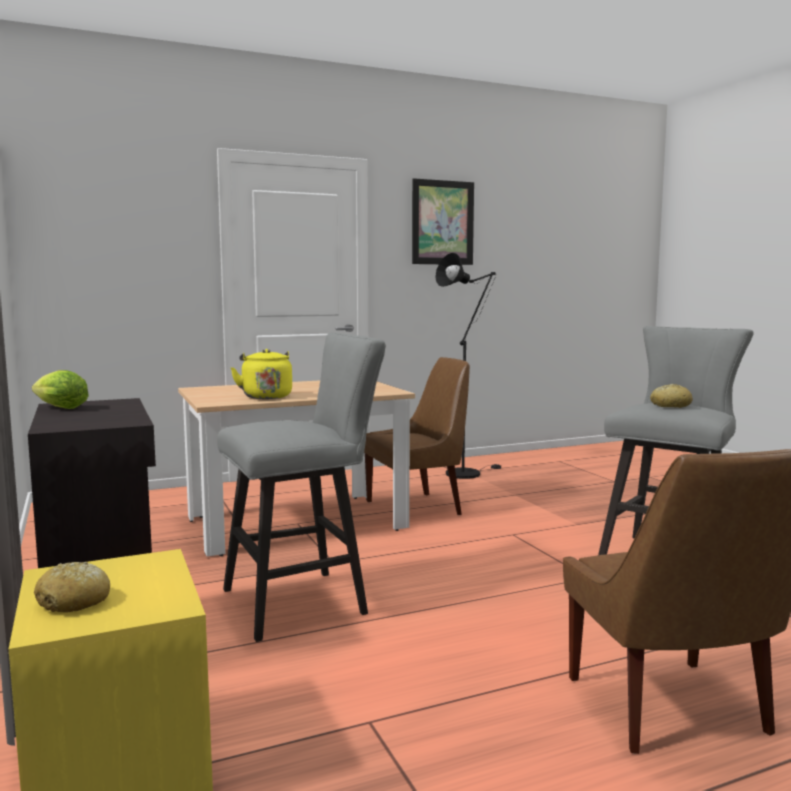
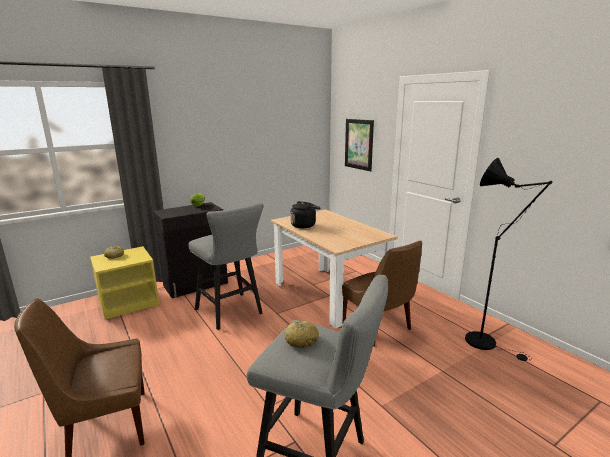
camera: 80 degrees right, 10 degrees up
yellow kettle [230,349,292,399] -> black kettle [290,201,321,228]
picture [412,178,474,265] -> picture moved to [345,119,374,171]

